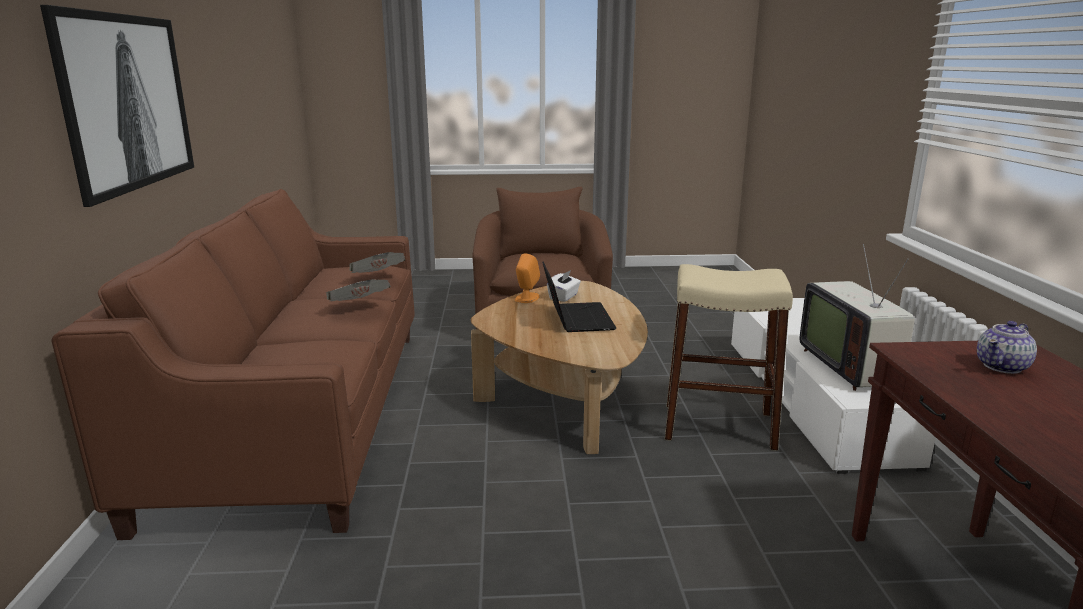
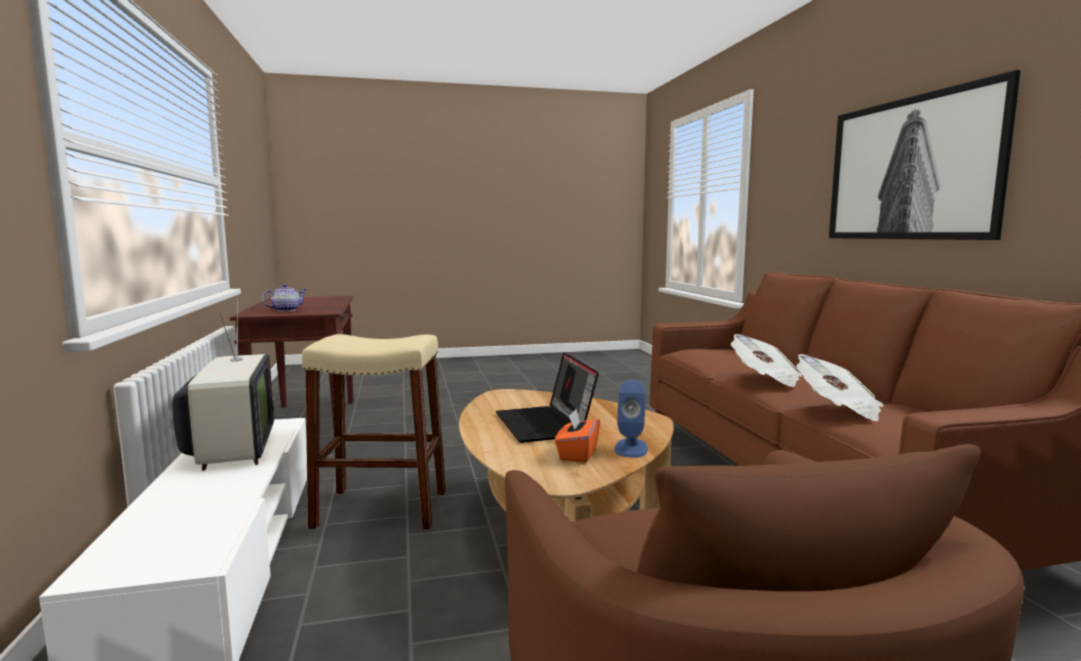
camera: 170 degrees right, 10 degrees down
orange speaker [515,254,540,303] -> blue speaker [615,380,648,458]
white tissue box [547,270,581,302] -> orange tissue box [555,409,600,463]

